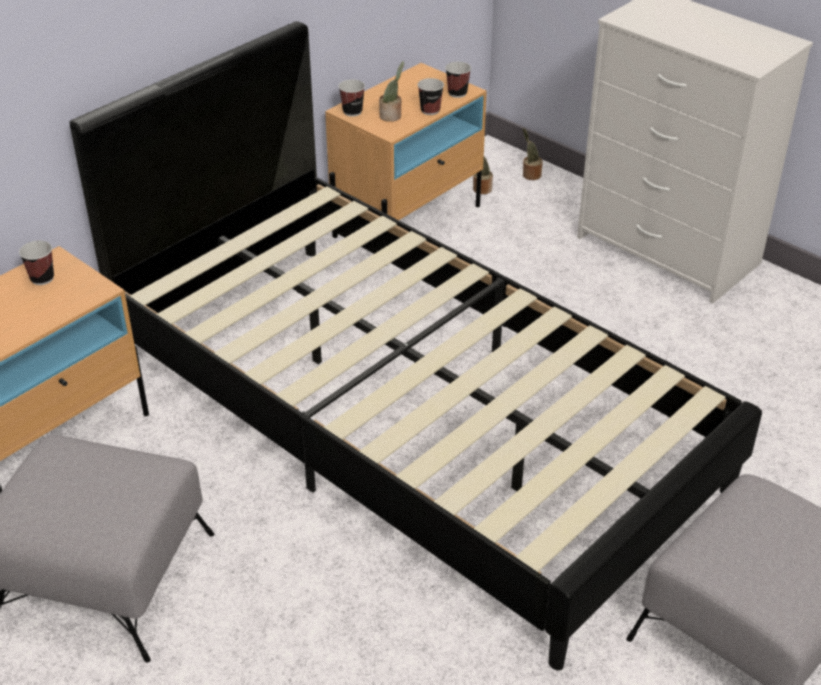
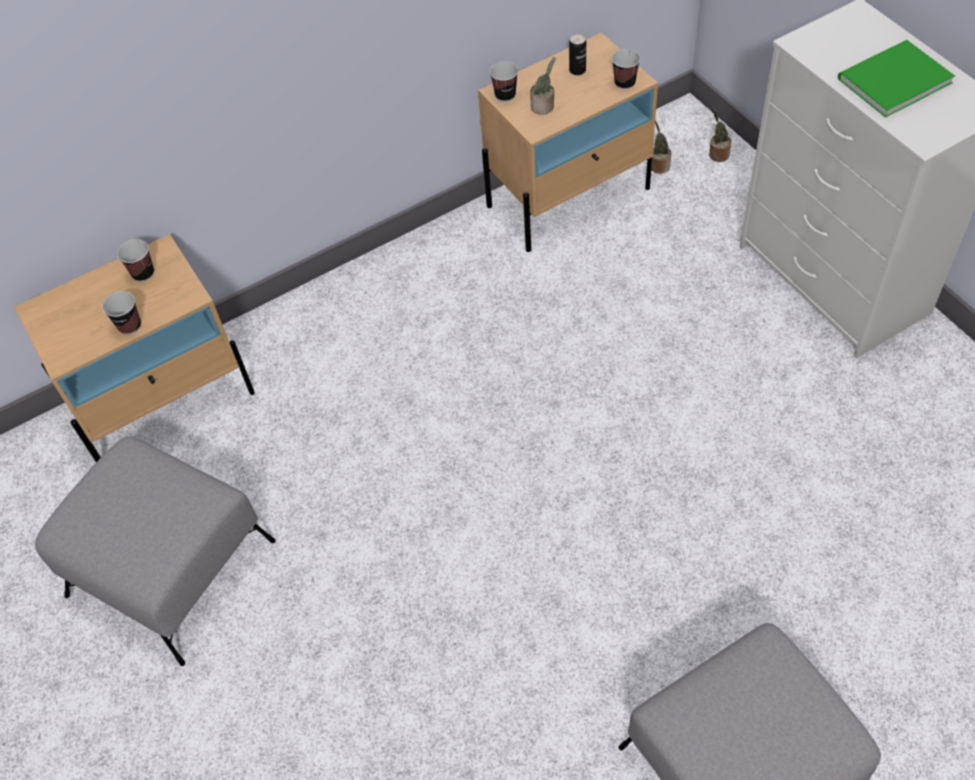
camera: 20 degrees right, 15 degrees up
black bed [70,21,762,670] -> none
cup [418,78,444,115] -> cup moved to [102,291,141,335]
none -> can [569,34,586,75]
none -> green book [838,40,955,117]

